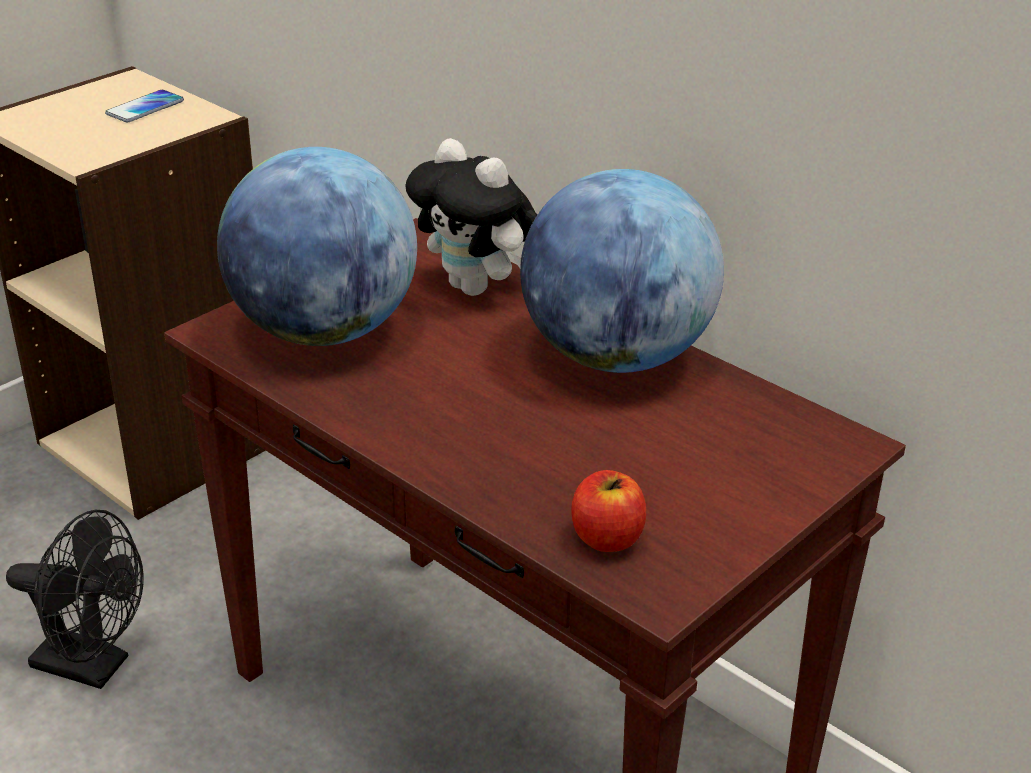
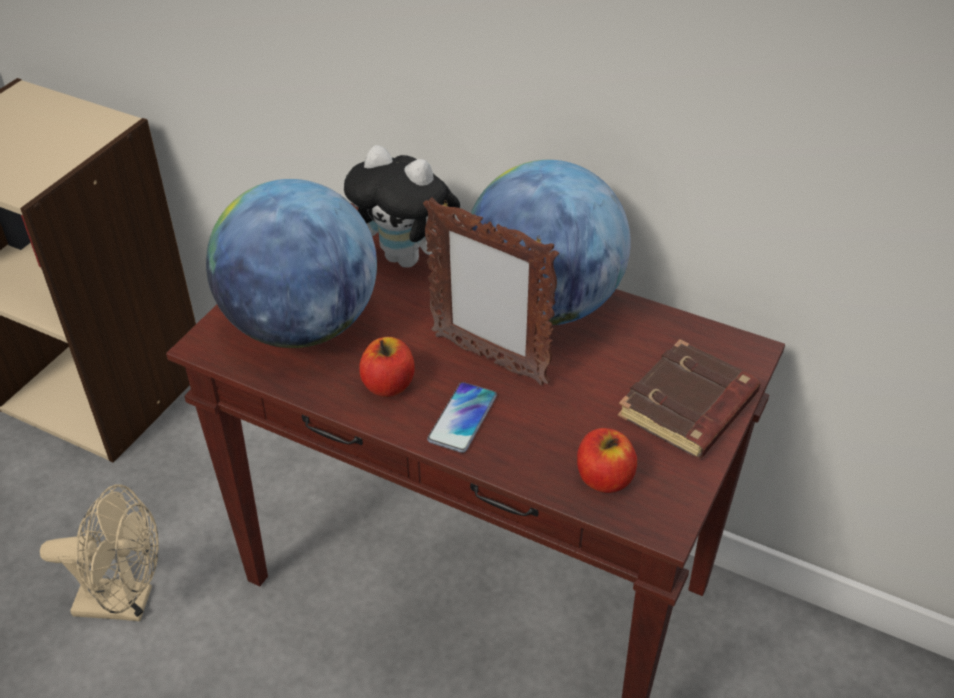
camera: 15 degrees left, 10 degrees up
black fan [6,510,144,689] -> beige fan [40,484,159,621]
phone [105,90,184,123] -> phone moved to [427,382,497,453]
none -> apple [359,337,415,397]
none -> picture frame [423,197,559,386]
none -> brown book [617,340,761,458]

